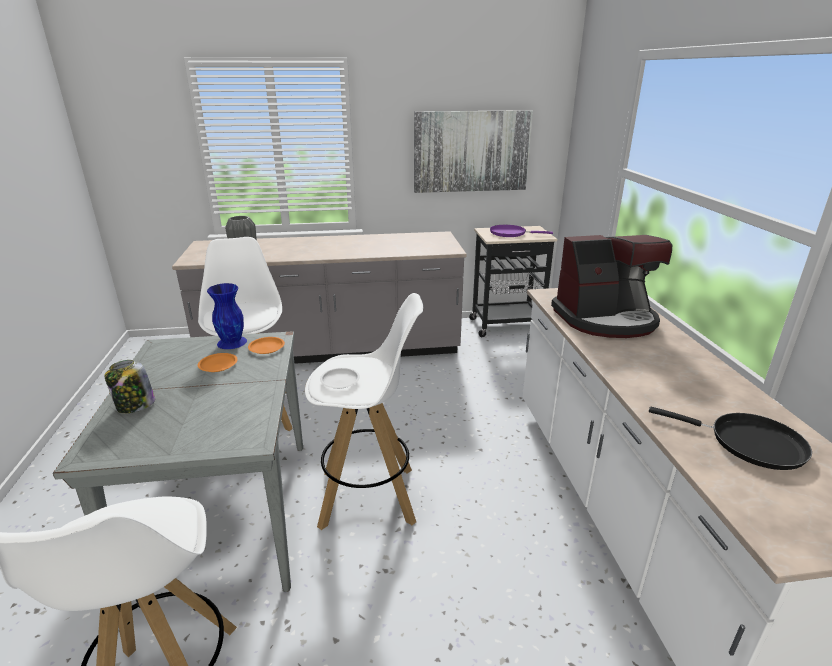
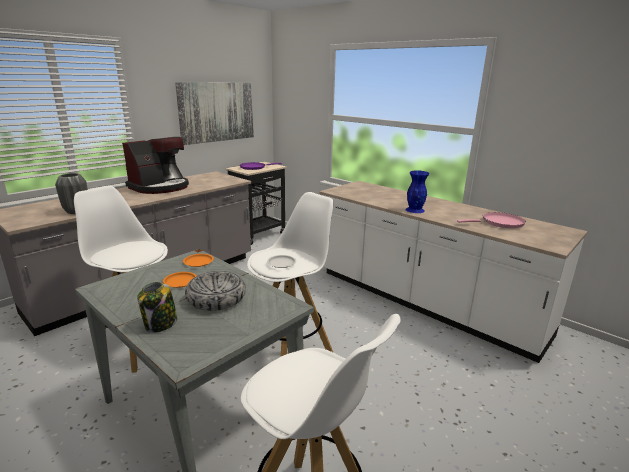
camera: 40 degrees left, 5 degrees down
blue vase [207,283,247,349] -> blue vase moved to [406,170,429,213]
coffee machine [551,235,672,338] -> coffee machine moved to [122,137,189,194]
black frying pan [649,407,812,470] -> pink frying pan [457,212,526,228]
none -> bowl [185,271,246,311]

